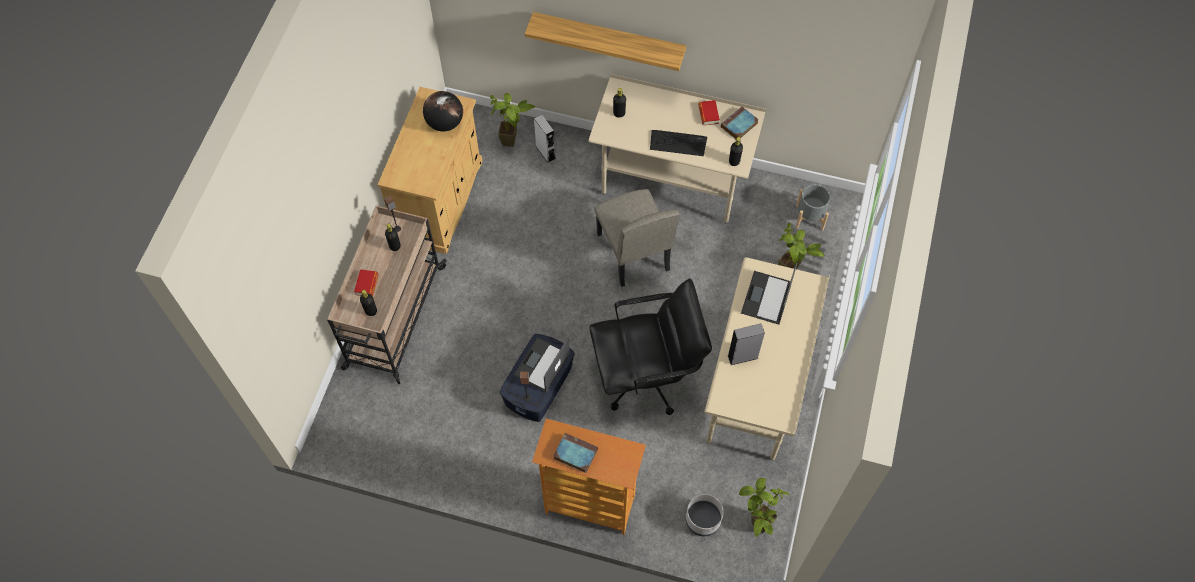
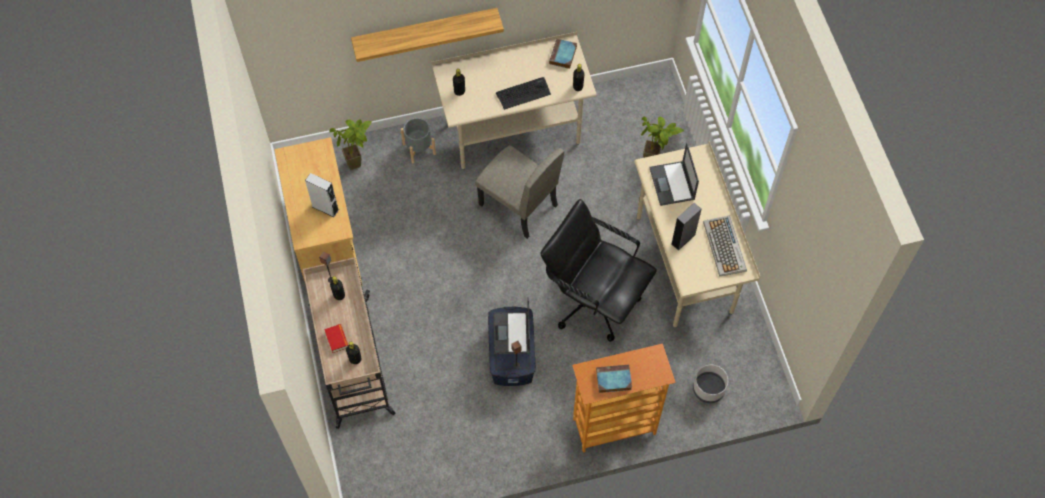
camera: 30 degrees left, 0 degrees up
globe [423,91,463,131] -> none
grey speaker [534,114,556,163] -> grey speaker moved to [305,173,339,217]
black office chair [589,279,712,415] -> black office chair turned 105 degrees counterclockwise [541,199,657,342]
book [698,100,720,125] -> none
potted plant [739,478,790,538] -> none
grey planter [796,184,831,230] -> grey planter moved to [400,118,436,163]
none -> keyboard [703,215,747,277]

